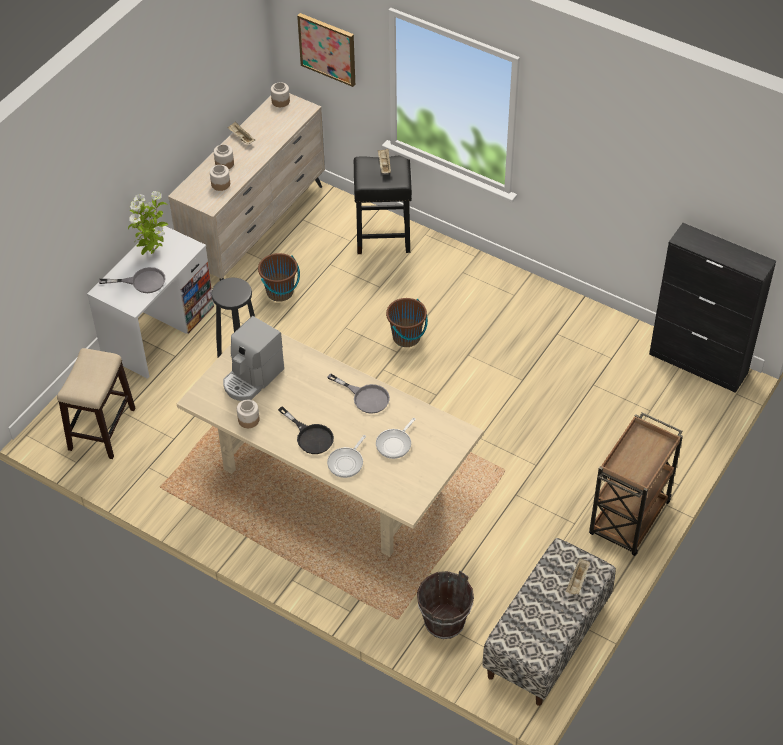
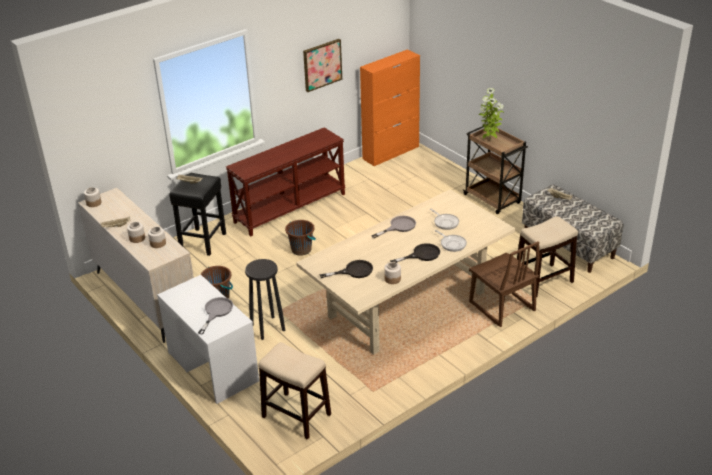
camera: 70 degrees left, 15 degrees down
potted plant [128,191,168,255] -> potted plant moved to [479,88,504,140]
coffee machine [223,316,284,401] -> black frying pan [320,260,373,278]
picture [297,13,355,87] -> picture moved to [303,39,342,92]
brown bucket [417,571,474,639] -> stool [517,216,578,297]
black cabinet [649,223,776,393] -> orange cabinet [360,49,420,166]
none -> brown console table [226,127,346,237]
none -> brown chair [469,241,540,327]

